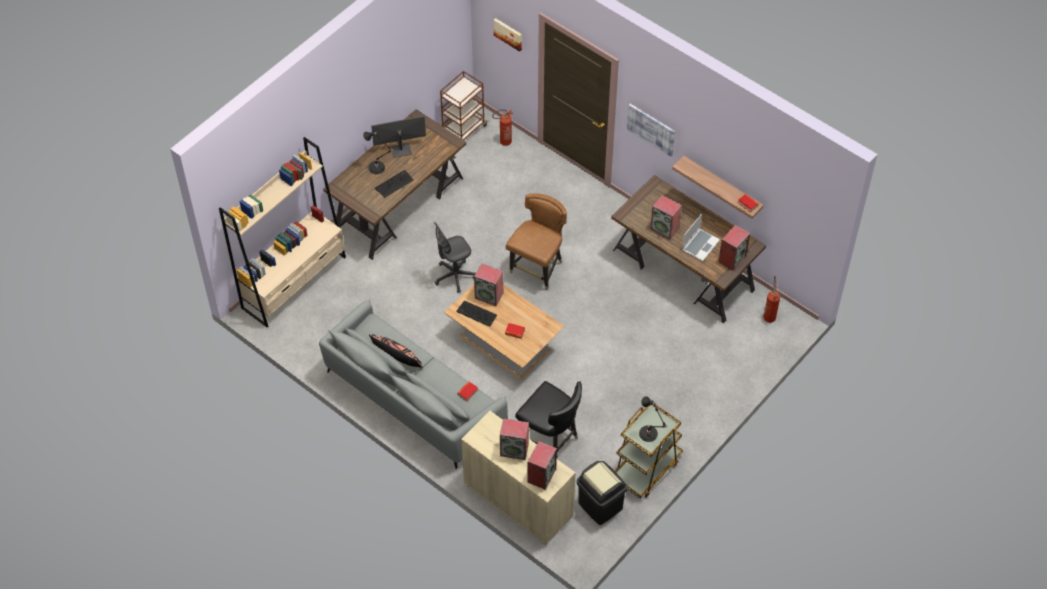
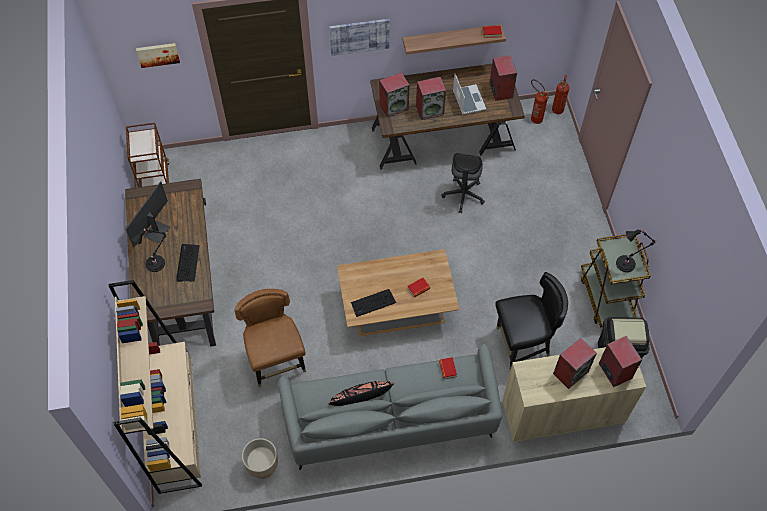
camera: 50 degrees left, 5 degrees up
grey office chair [434,222,476,293] -> grey office chair moved to [441,153,485,213]
speaker [474,263,503,306] -> speaker moved to [379,72,409,118]
fire extinguisher [492,109,513,146] -> fire extinguisher moved to [552,75,569,114]
brown chair [506,193,567,290] -> brown chair moved to [234,289,306,387]
none -> beige planter [242,438,278,479]

